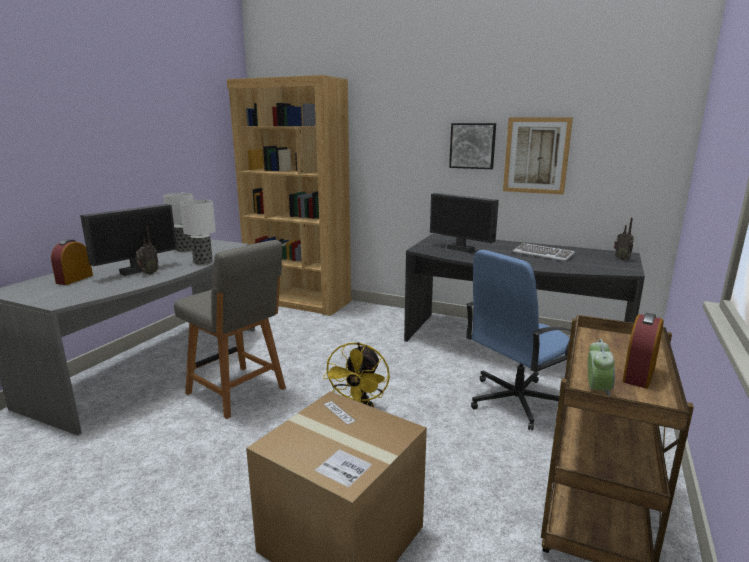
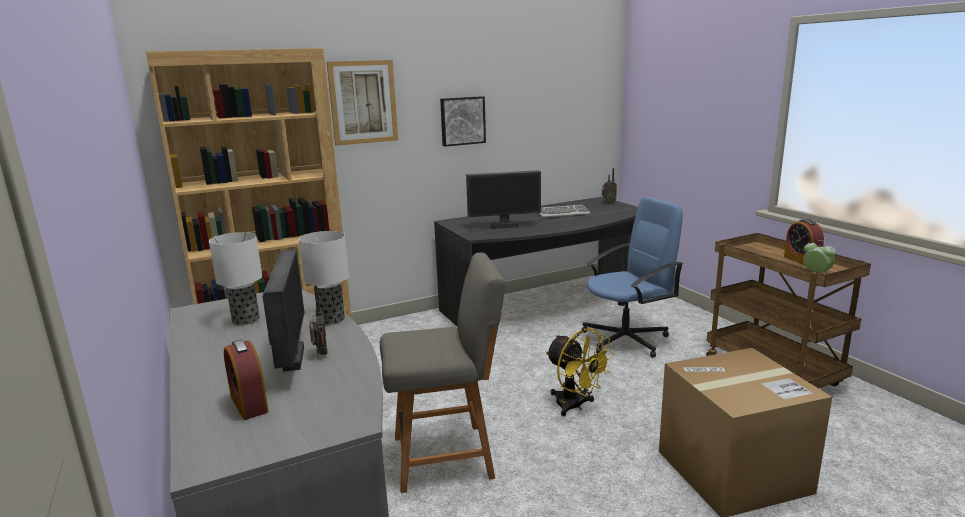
camera: 50 degrees left, 0 degrees up
blue office chair [466,250,571,431] -> blue office chair turned 120 degrees counterclockwise [582,196,683,358]
picture [503,117,573,195] -> picture moved to [327,60,398,146]

